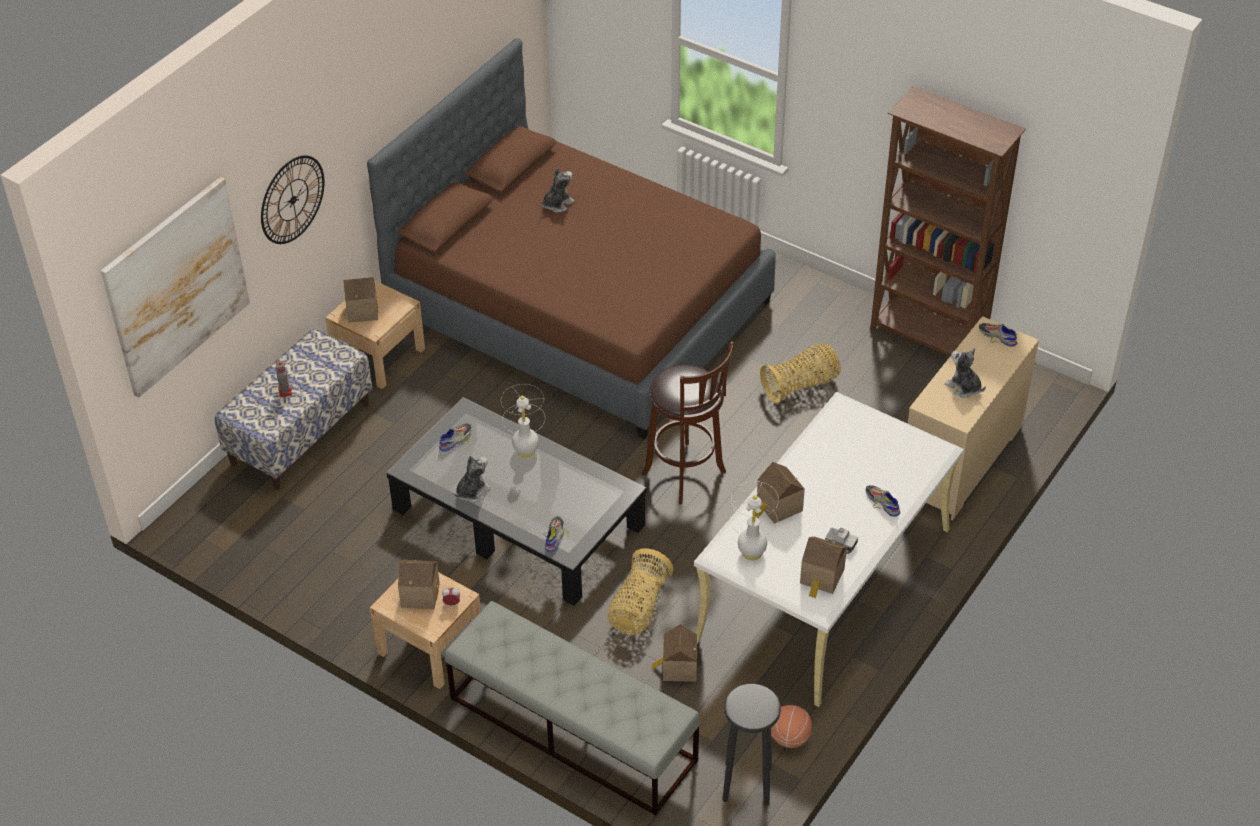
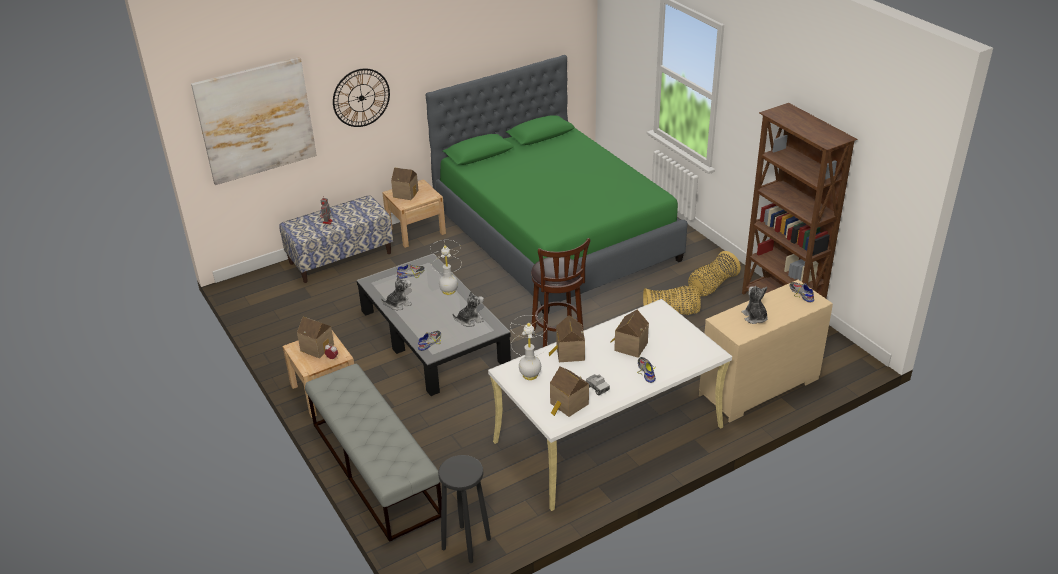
camera: 25 degrees right, 10 degrees down
brown bed [367,38,776,439] -> green bed [426,55,688,314]
plush toy [541,168,575,213] -> plush toy moved to [452,291,484,326]
basket [608,548,674,635] -> basket moved to [688,251,741,296]
toy house [652,624,697,682] -> toy house moved to [610,310,649,358]
basketball [771,705,812,748] -> none

